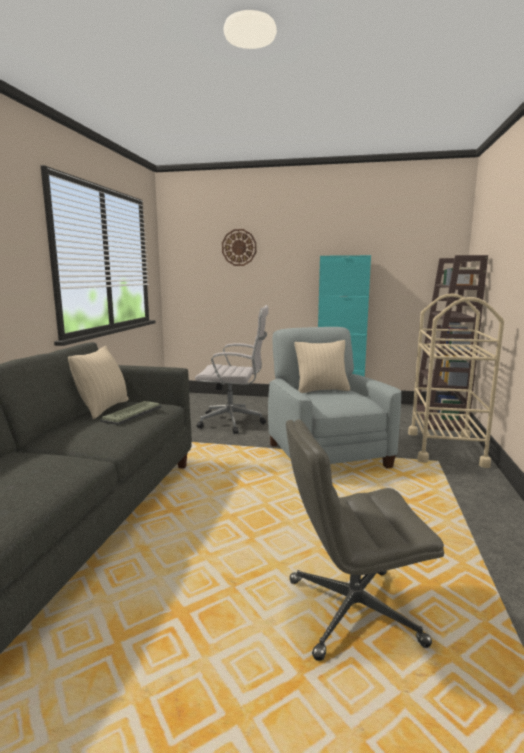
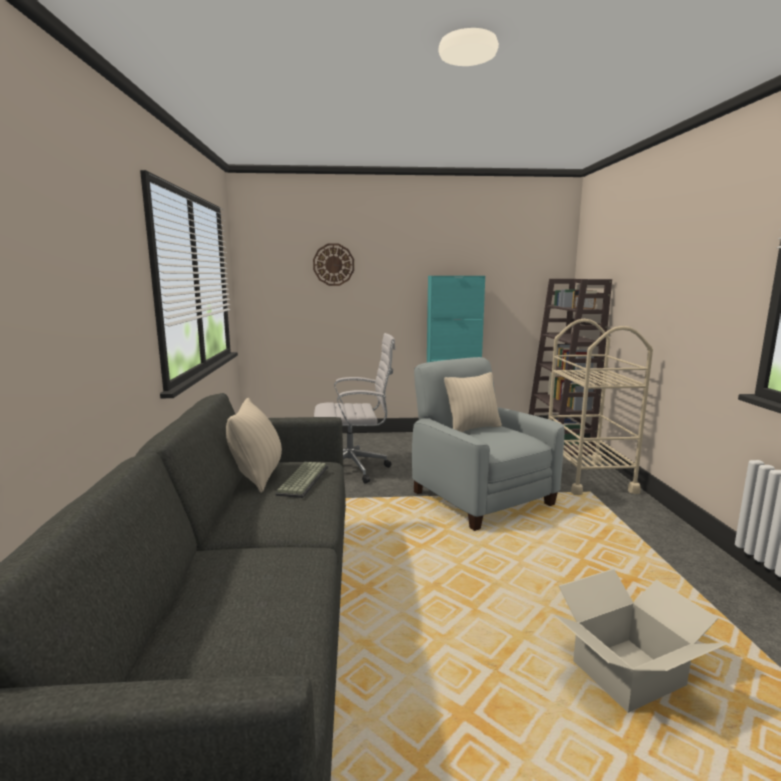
camera: 15 degrees left, 0 degrees up
grey office chair [286,419,444,661] -> cardboard box [553,569,728,713]

